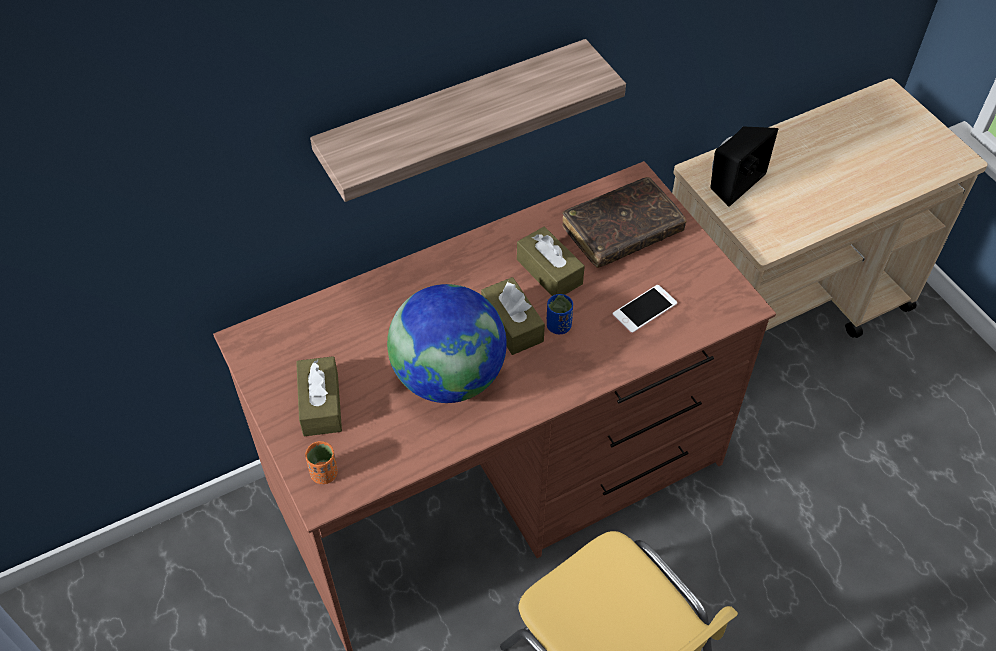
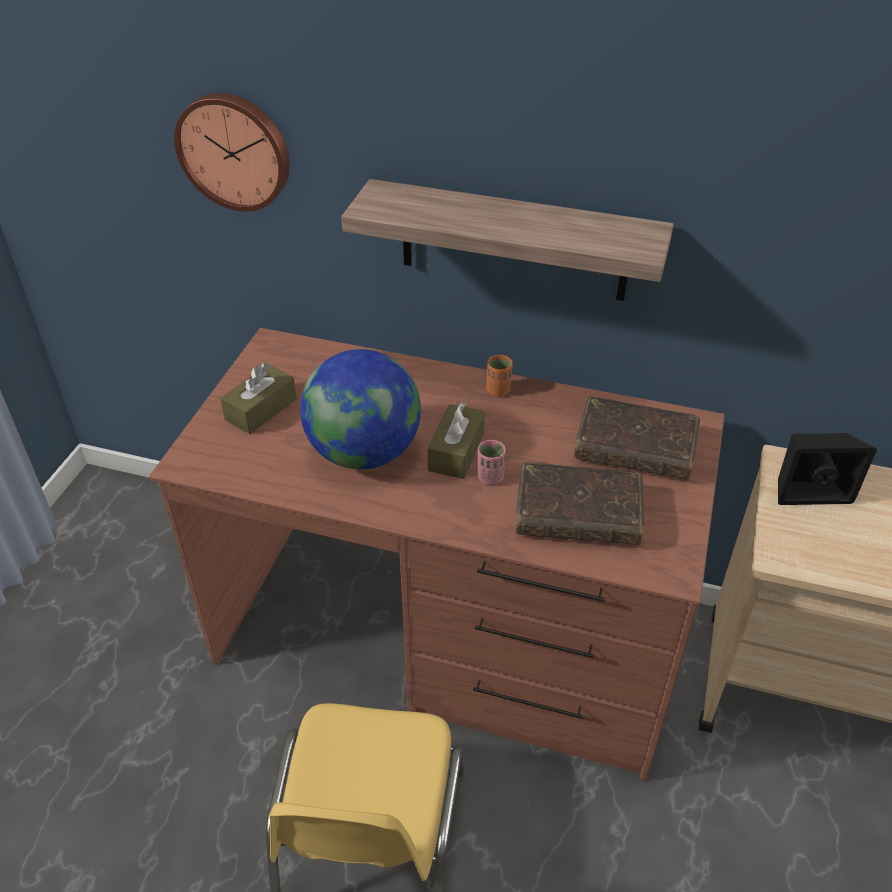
camera: 45 degrees right, 10 degrees down
orange cup [305,441,338,484] -> orange cup moved to [486,355,513,396]
brown tissue box [517,227,585,296] -> none
blue cup [547,294,573,334] -> pink cup [477,440,506,485]
phone [612,285,677,334] -> brown book [515,462,644,545]
none -> wall clock [174,93,290,212]

